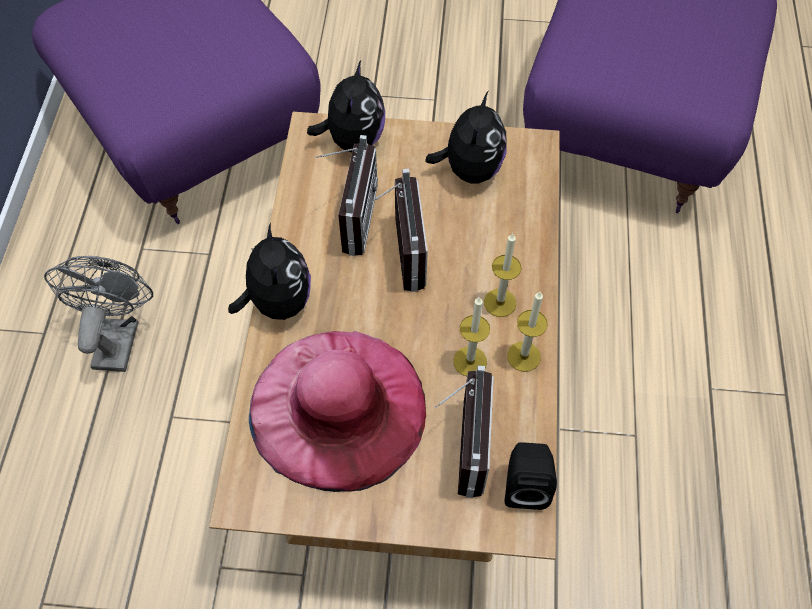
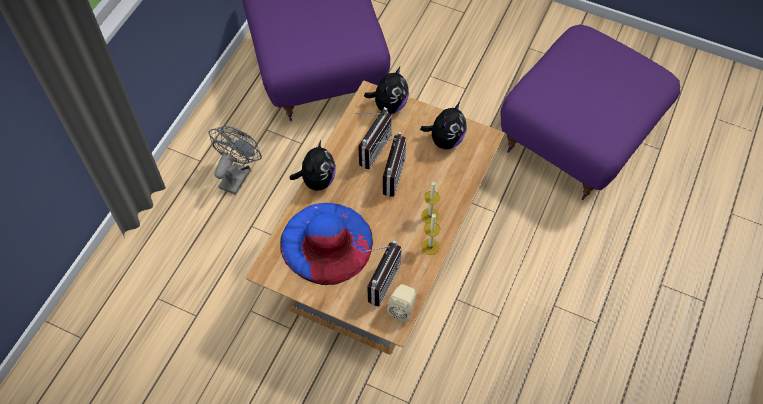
camera: 20 degrees right, 0 degrees up
pink hat [249,331,426,492] -> blue hat [280,203,373,285]
candle [453,296,490,376] -> none
black speaker [504,442,557,510] -> beige speaker [387,284,416,322]

